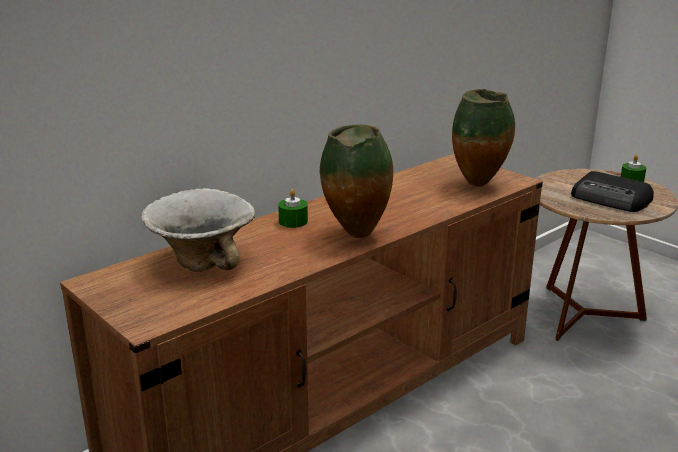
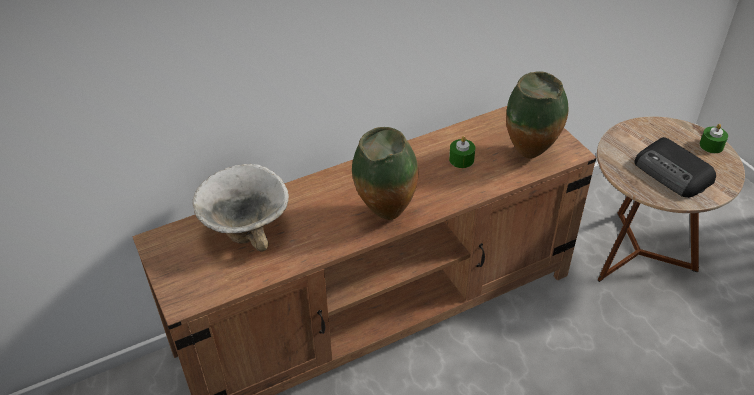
camera: 15 degrees right, 20 degrees up
green candle [278,189,308,228] -> green candle moved to [449,136,475,168]

